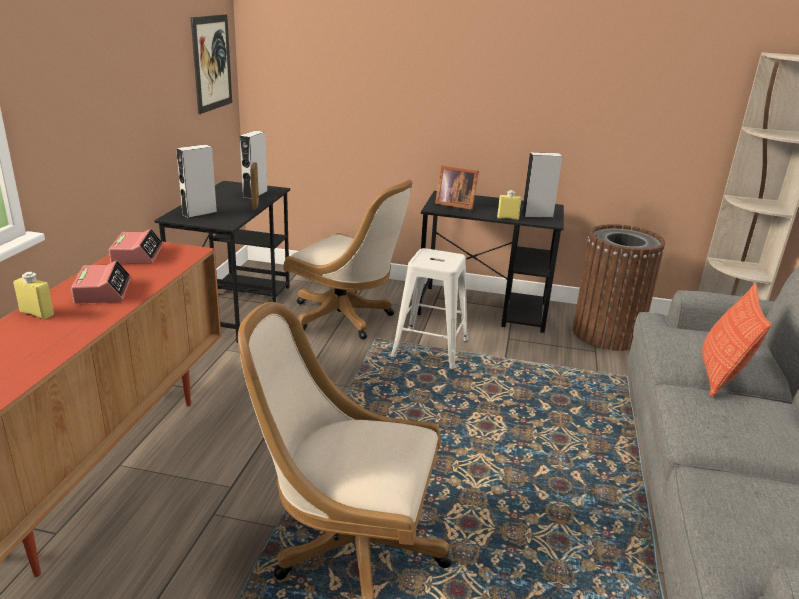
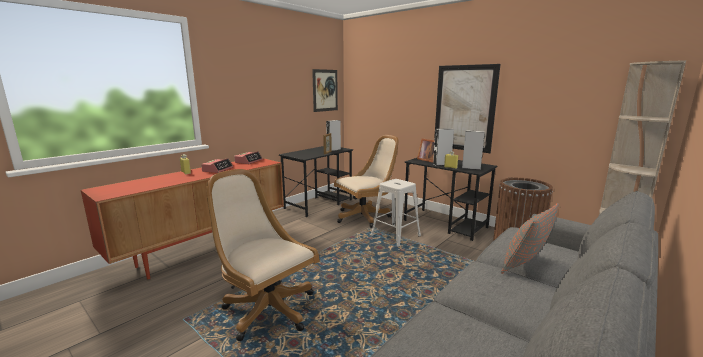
camera: 30 degrees right, 10 degrees down
grey speaker [176,144,217,218] -> grey speaker moved to [433,128,454,166]
office chair [283,180,412,339] -> office chair turned 90 degrees counterclockwise [334,135,398,228]
orange pillow [701,284,772,397] -> grey pillow [501,203,559,274]
none -> picture [434,64,500,153]

